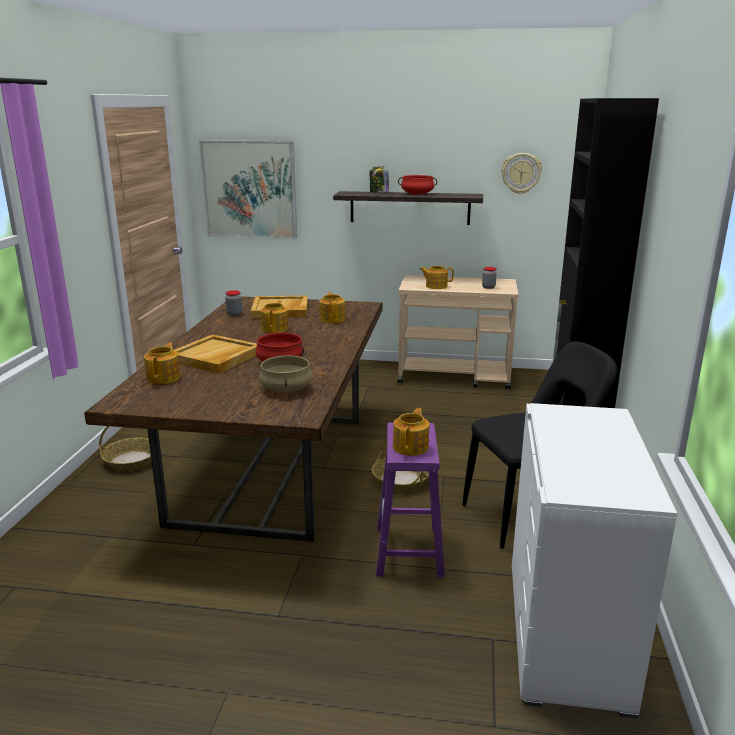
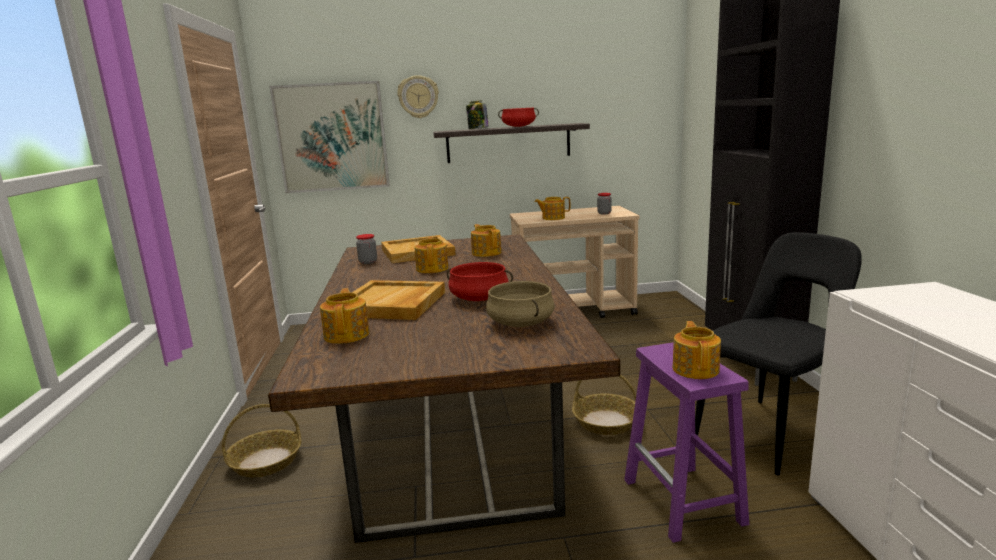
camera: 15 degrees left, 5 degrees down
wall clock [501,153,542,194] -> wall clock moved to [397,75,439,118]

